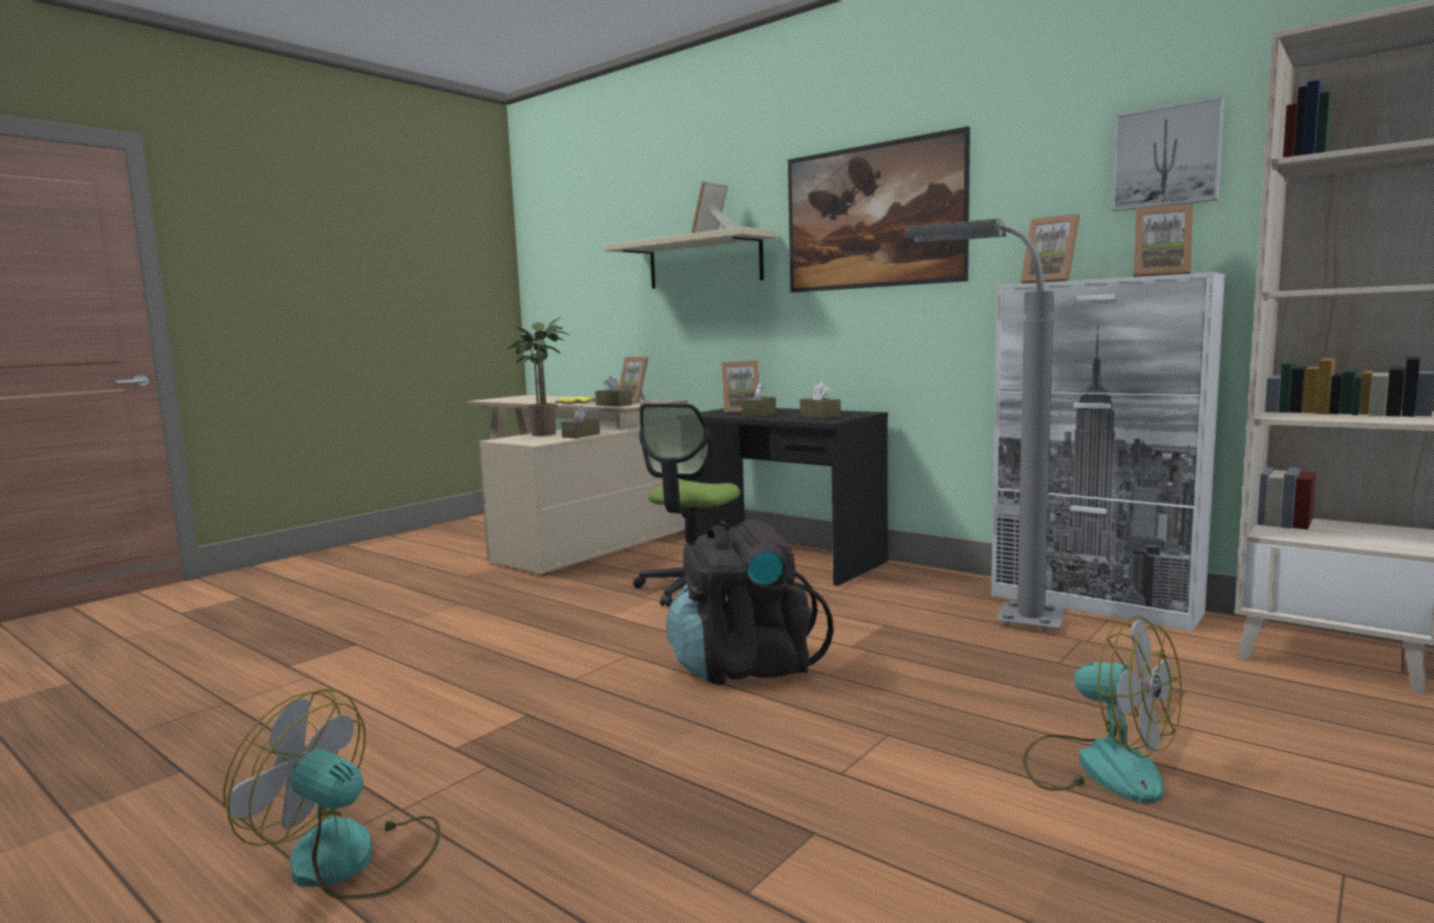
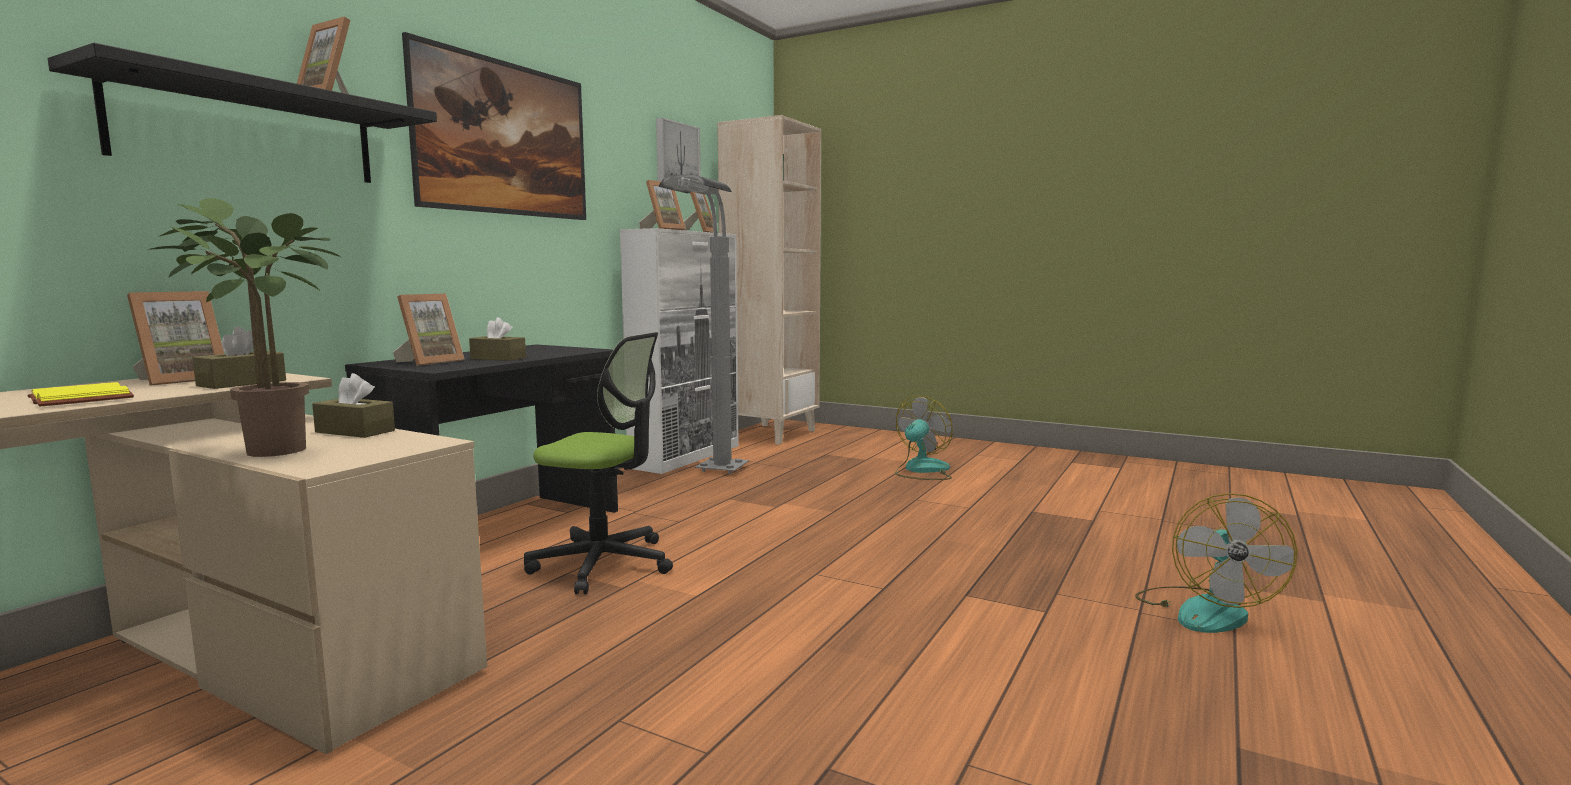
camera: 100 degrees left, 0 degrees up
beige shelf [604,227,777,289] -> black shelf [48,43,437,183]
black backpack [666,520,834,685] -> none
picture frame [721,361,759,413] -> picture frame turned 45 degrees clockwise [393,294,464,366]
brown tissue box [800,382,841,419] -> none

